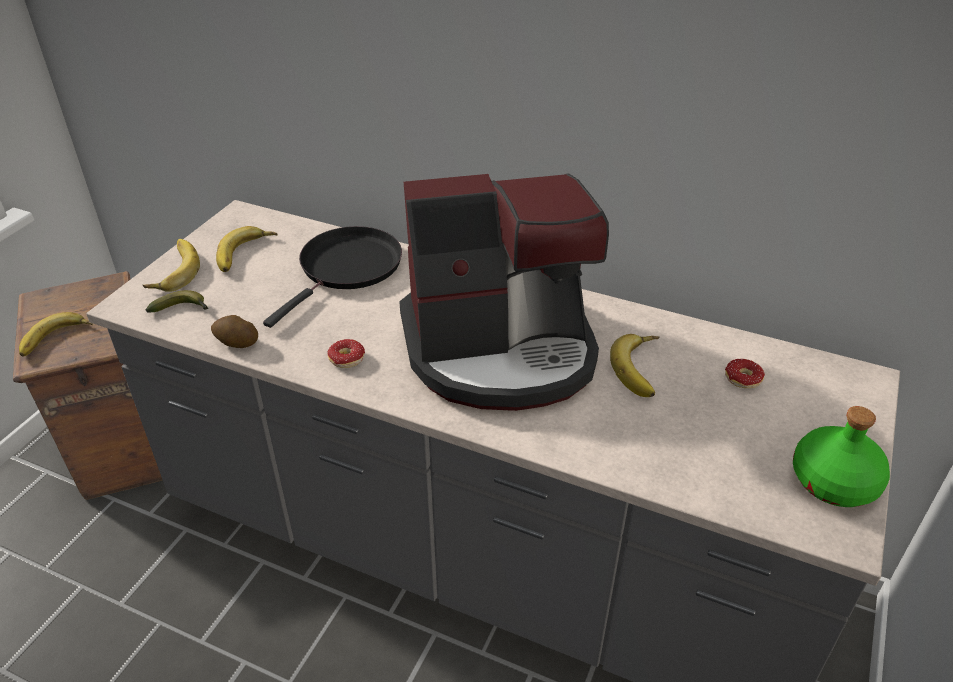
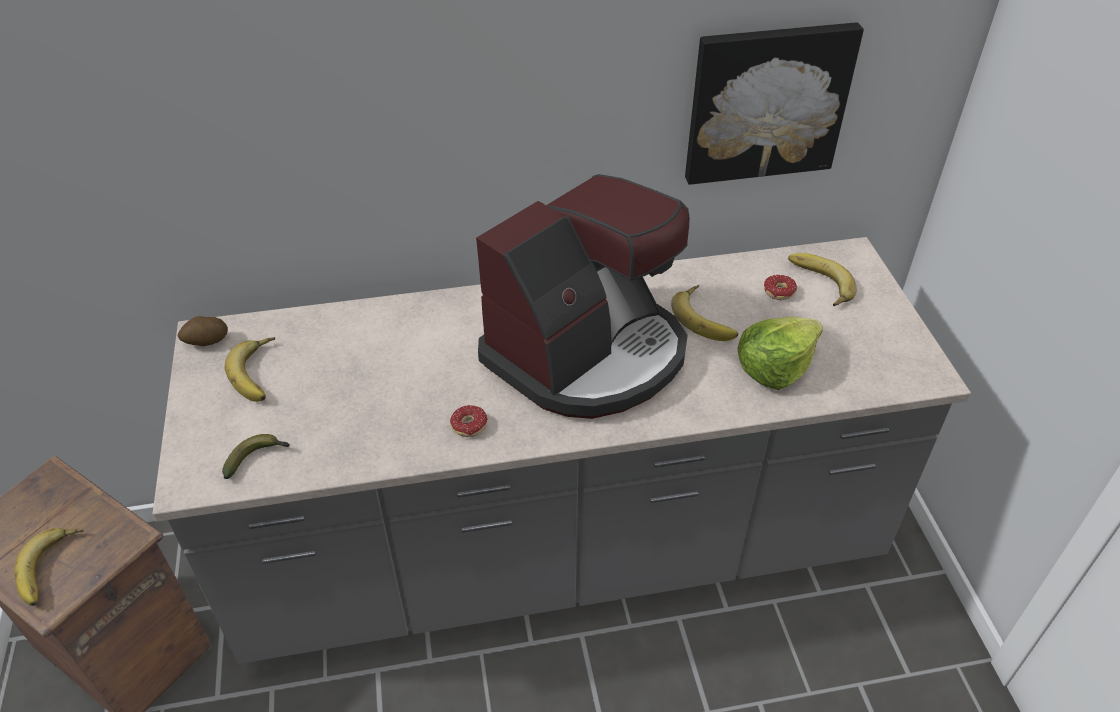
camera: 35 degrees left, 5 degrees up
banana [143,239,200,292] -> banana moved to [788,253,857,306]
potato [211,315,258,348] -> potato moved to [178,316,228,346]
black frying pan [263,226,402,328] -> none
green bottle [793,406,890,507] -> none
none -> picture [685,23,864,185]
none -> lettuce [737,317,823,390]

